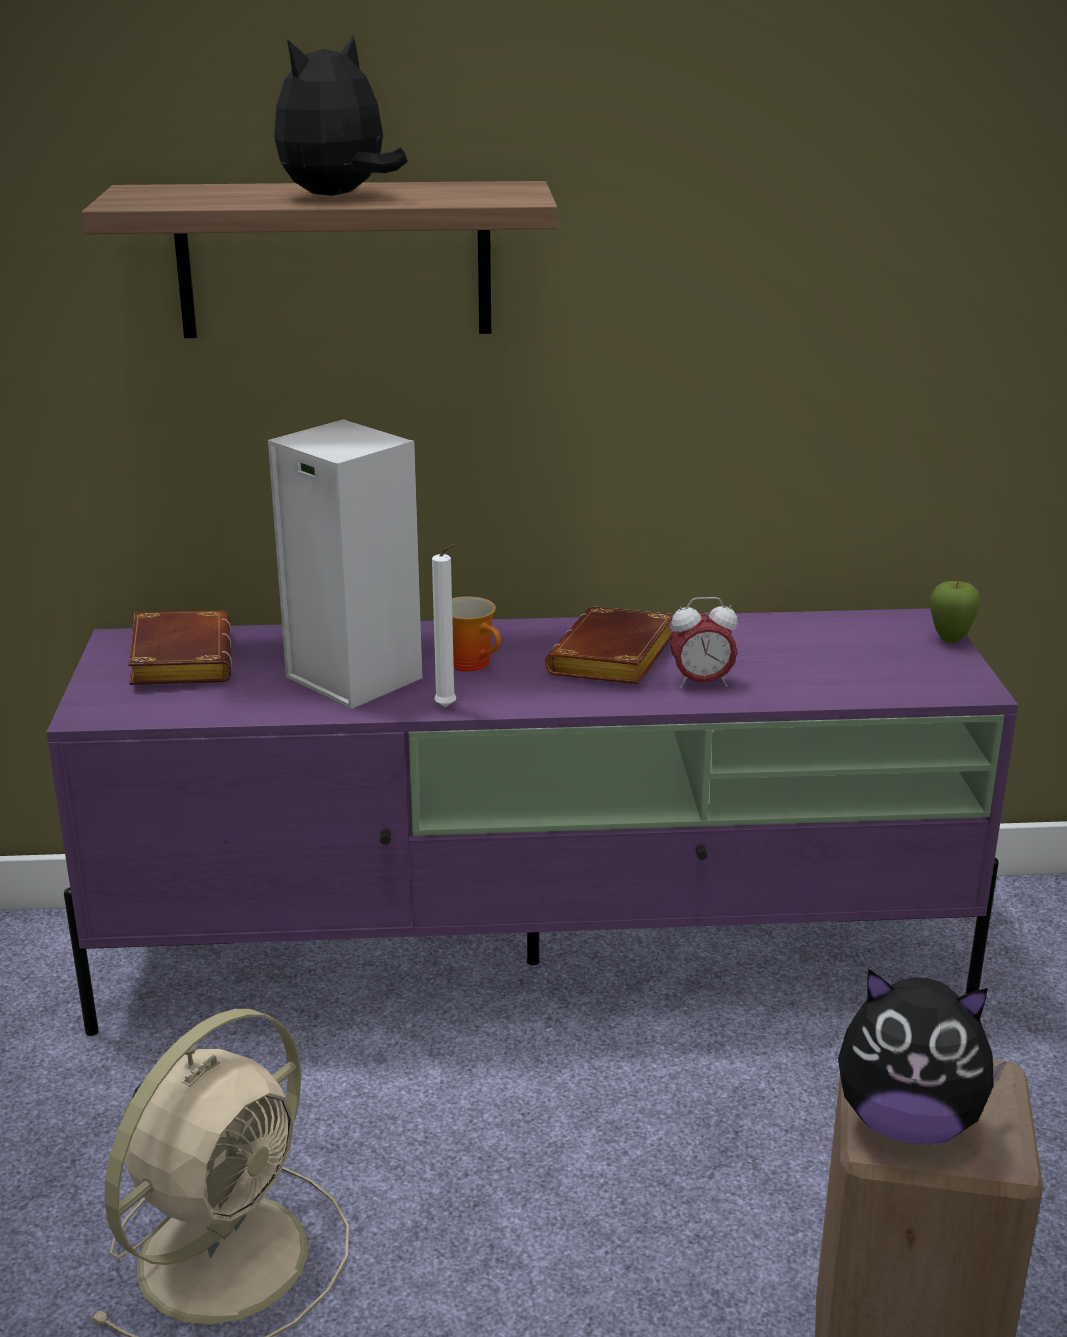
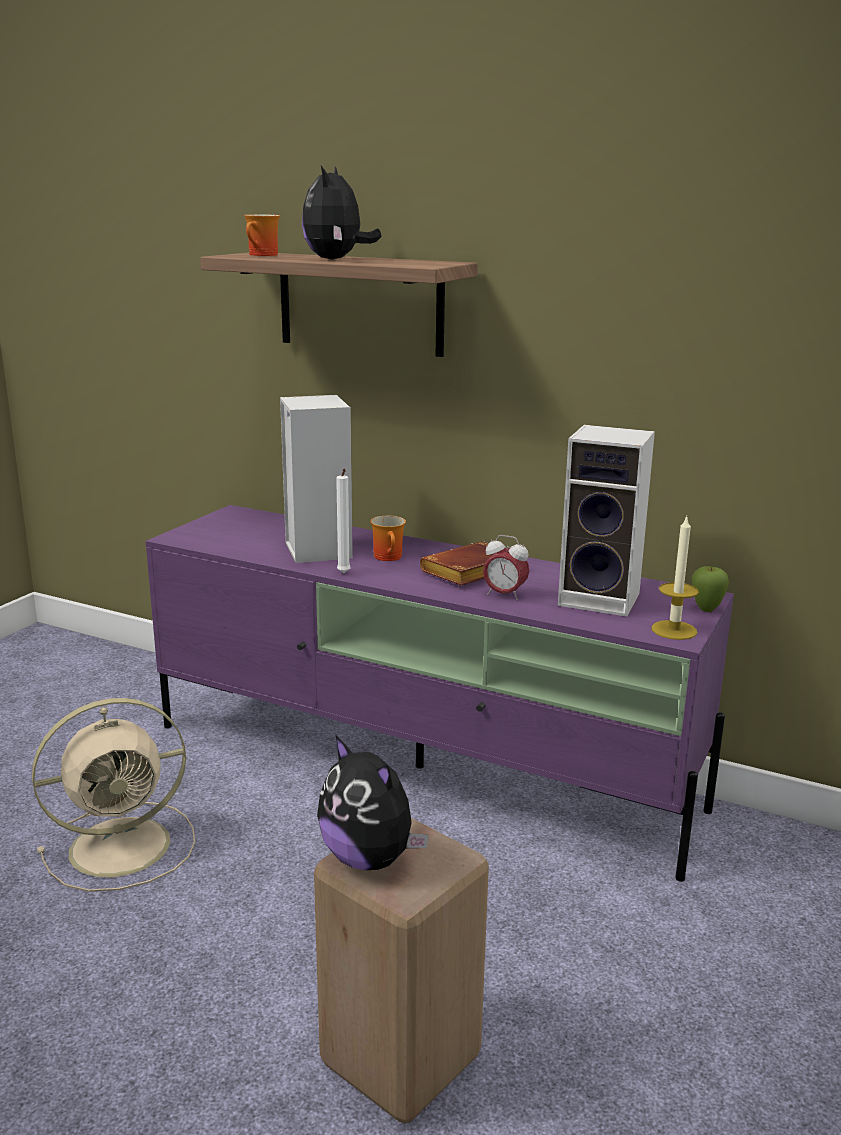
camera: 30 degrees right, 5 degrees down
brown book [128,611,232,685] -> none
plush toy [274,34,408,196] -> plush toy turned 60 degrees counterclockwise [302,166,382,260]
none -> mug [244,214,280,256]
none -> speaker [558,425,655,617]
none -> candle [652,516,699,640]

